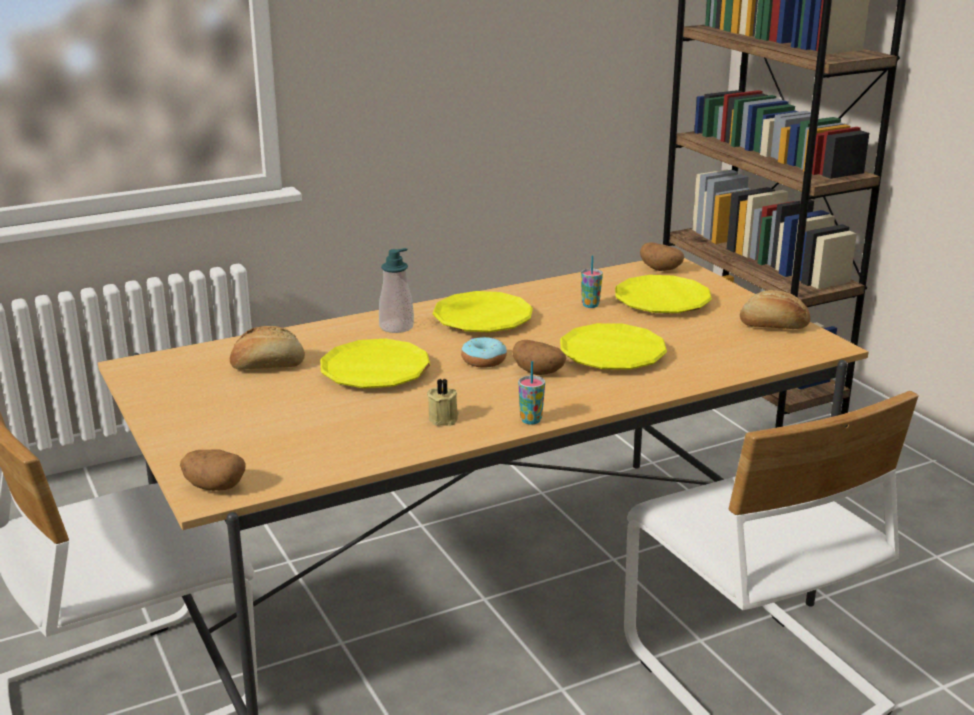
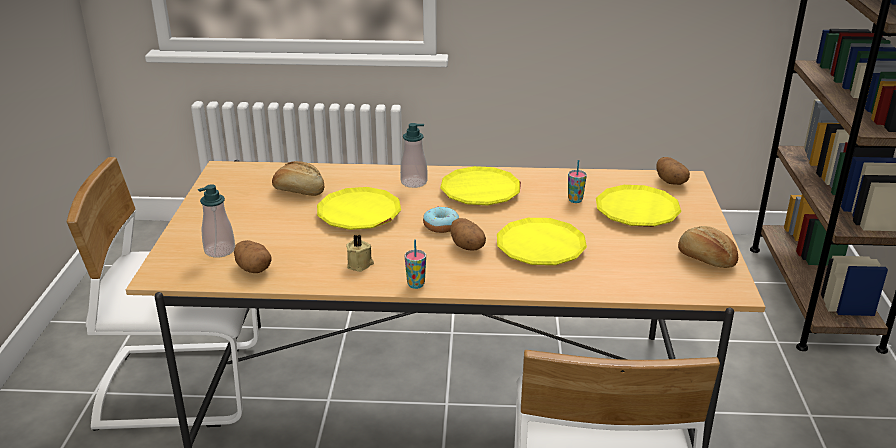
camera: 30 degrees right, 5 degrees up
potato [180,449,246,491] -> potato moved to [234,240,272,273]
none -> soap dispenser [198,184,235,258]

